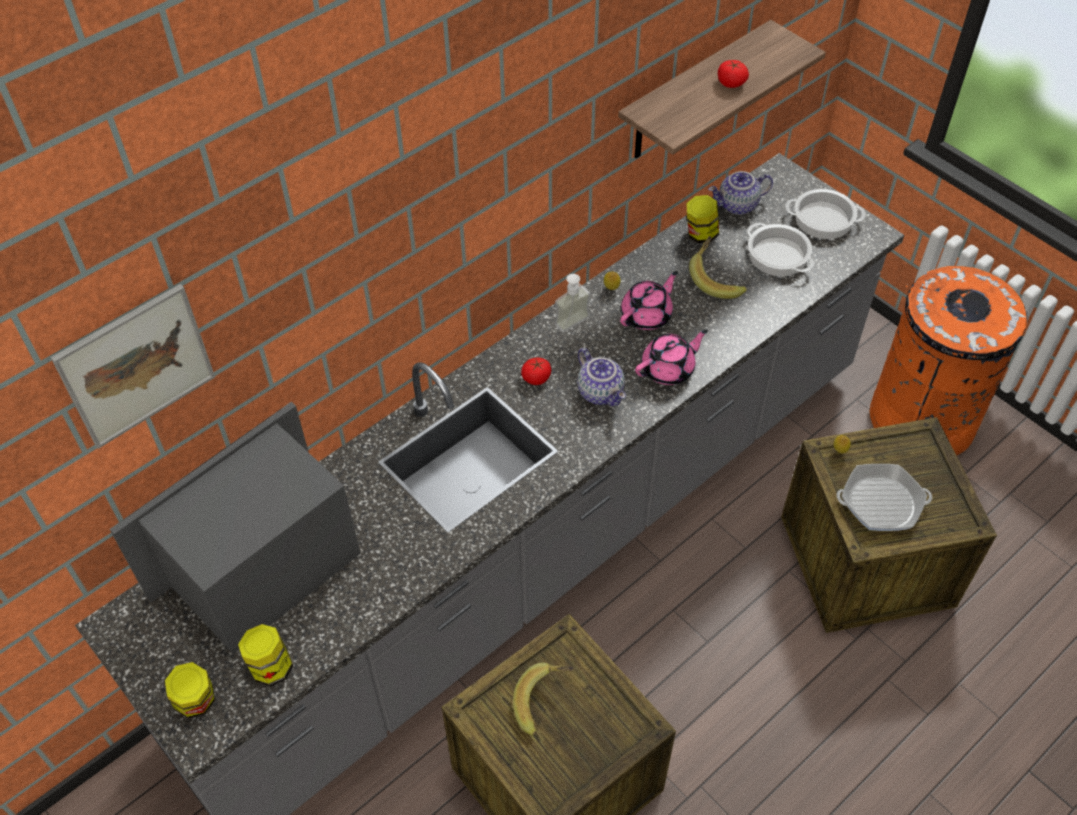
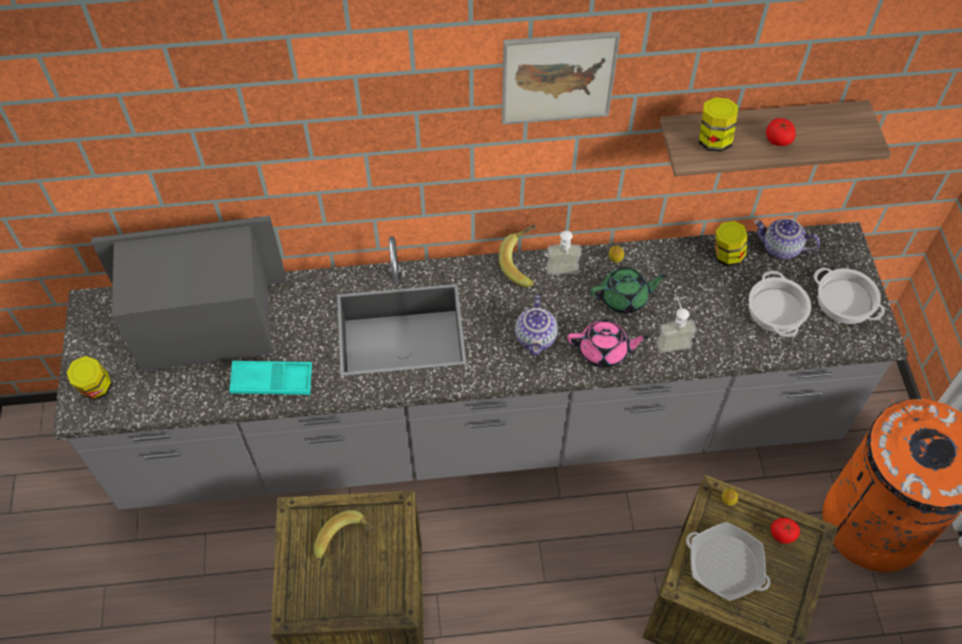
camera: 35 degrees right, 5 degrees up
picture [51,284,215,449] -> picture moved to [502,31,620,125]
jar [238,624,293,686] -> jar moved to [699,97,738,152]
tomato [521,358,551,385] -> tomato moved to [771,518,800,544]
pink teapot [620,271,678,330] -> green teapot [590,267,667,314]
banana [689,236,747,299] -> banana moved to [499,225,536,287]
none -> turquoise tray [229,361,312,395]
none -> soap dispenser [656,296,697,353]

